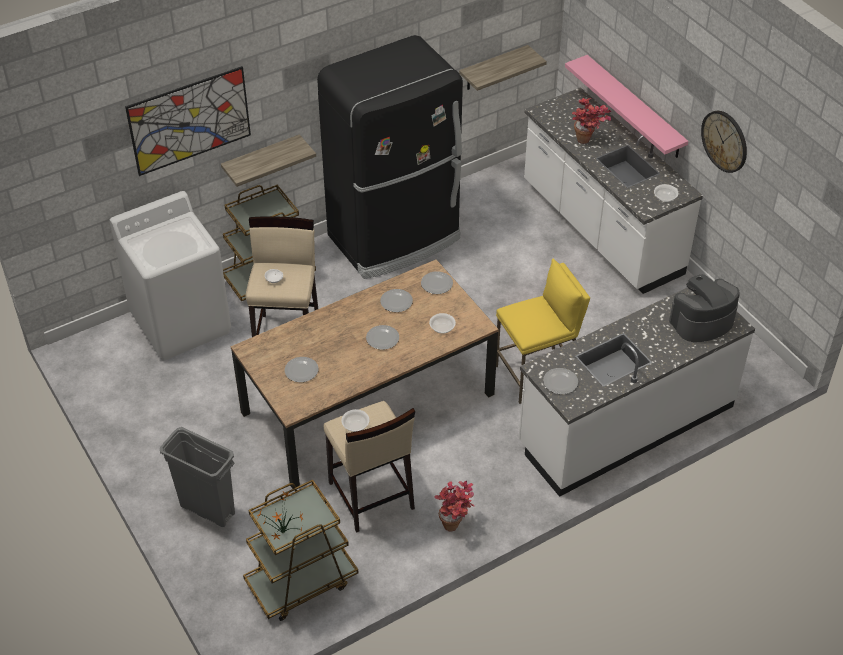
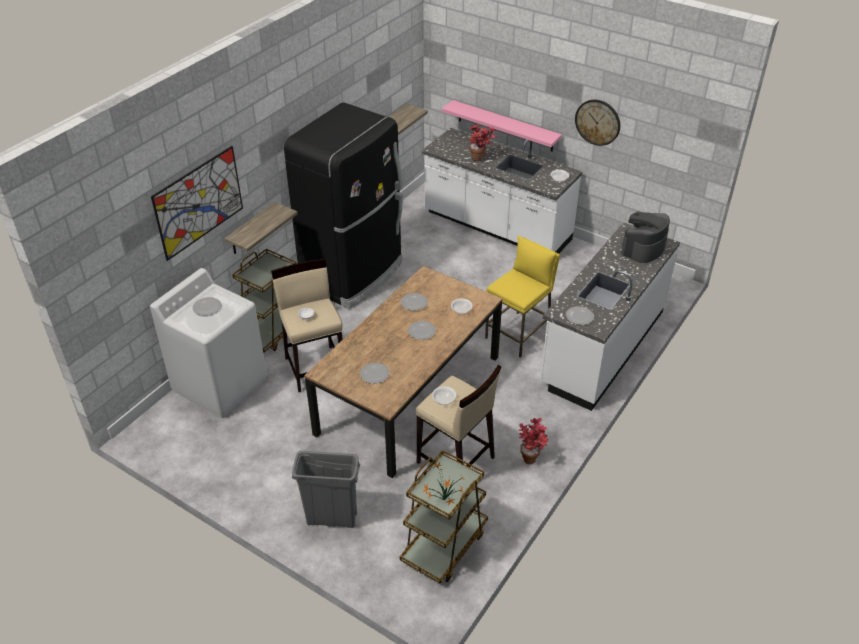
camera: 25 degrees left, 5 degrees down
plate [421,271,453,294] -> plate moved to [192,297,221,316]

